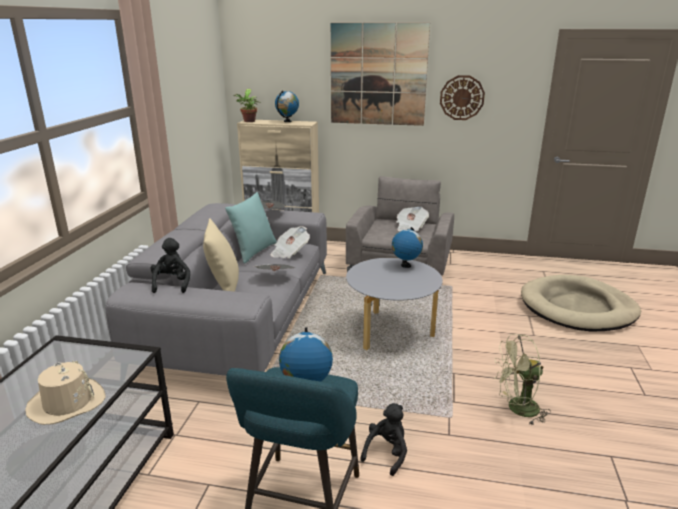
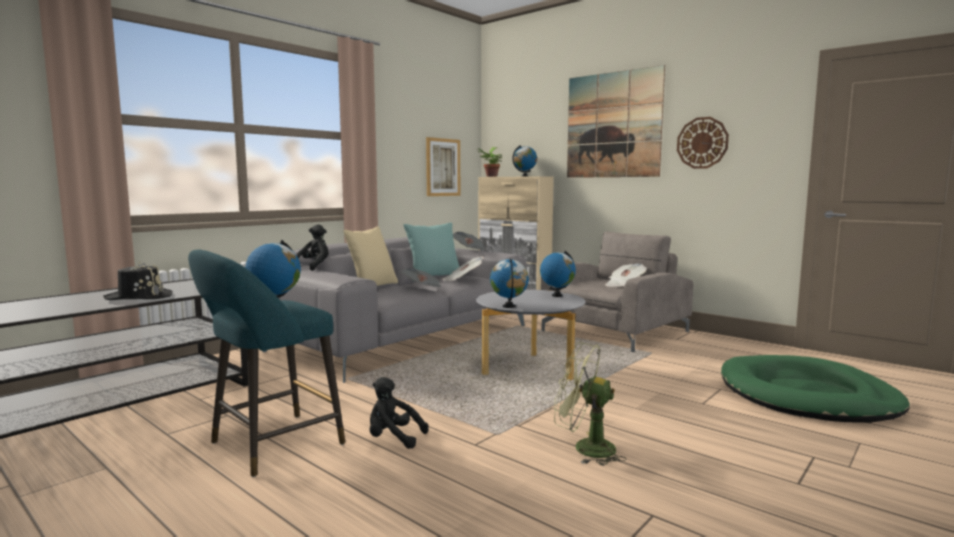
camera: 30 degrees right, 15 degrees down
beige hat [25,361,106,425] -> black hat [103,261,173,300]
black plush toy [360,403,407,476] -> black plush toy turned 135 degrees counterclockwise [370,377,429,449]
beige dog bed [521,275,641,331] -> green dog bed [721,355,910,423]
none -> picture [426,137,460,196]
none -> globe [490,259,529,308]

